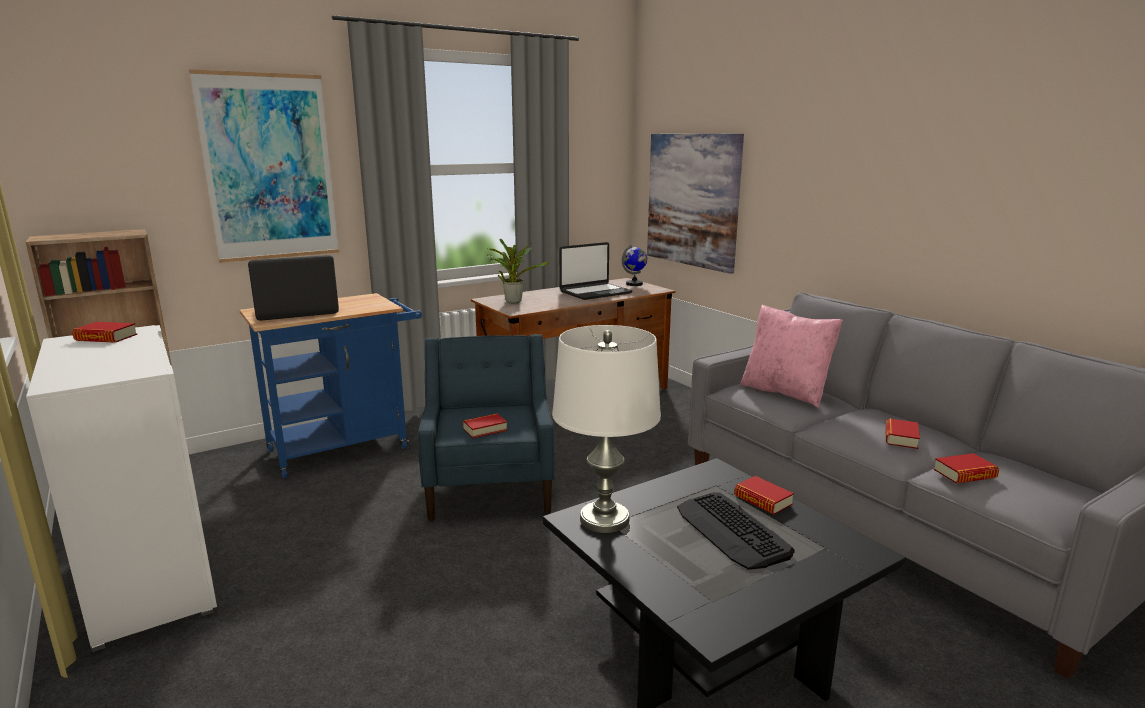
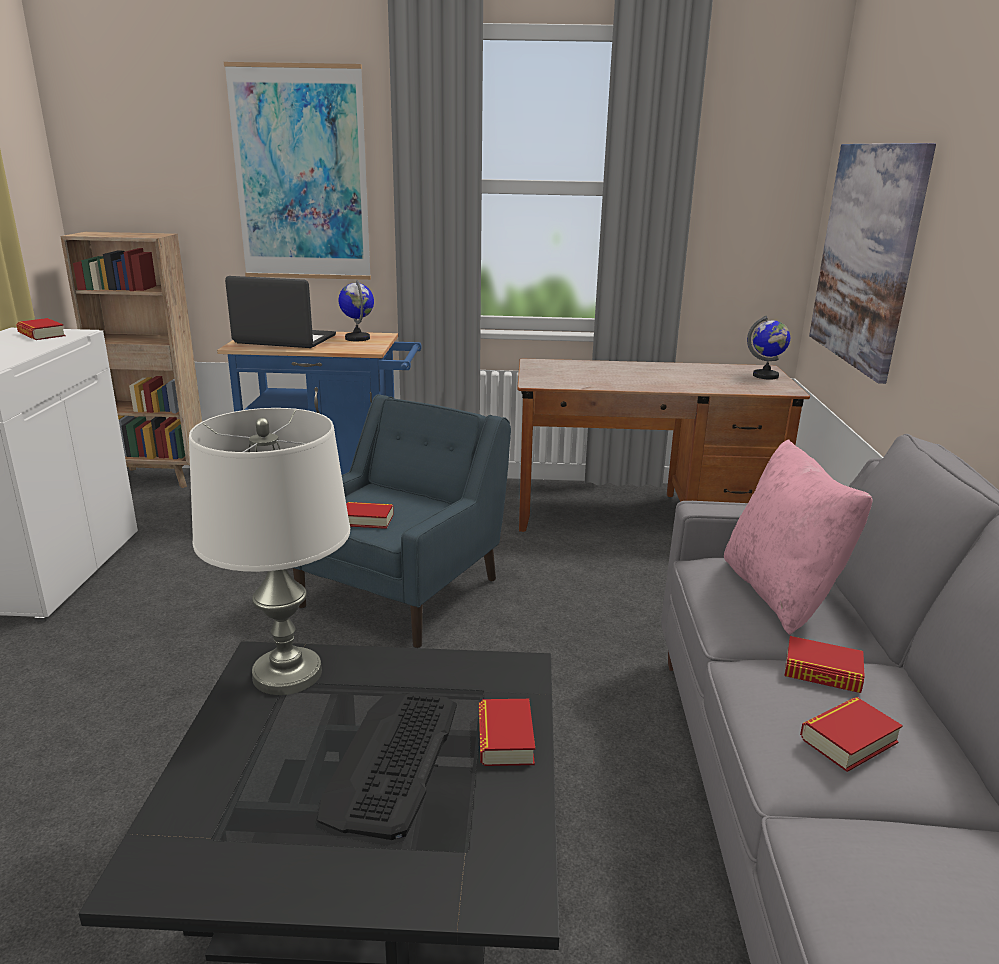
camera: 35 degrees right, 5 degrees up
potted plant [487,239,549,303] -> none
laptop [559,242,632,300] -> none
book [933,453,999,483] -> book moved to [784,636,865,693]
none -> globe [339,280,374,341]

